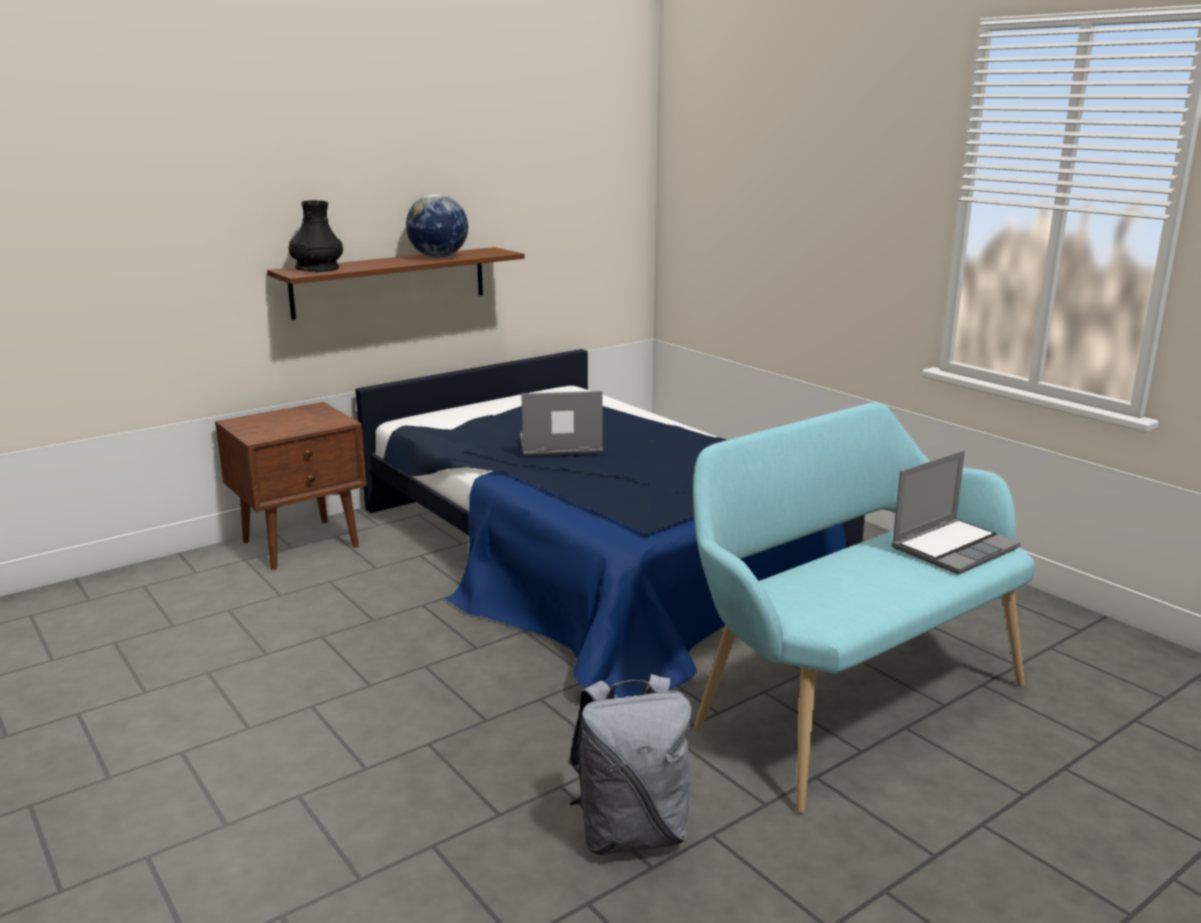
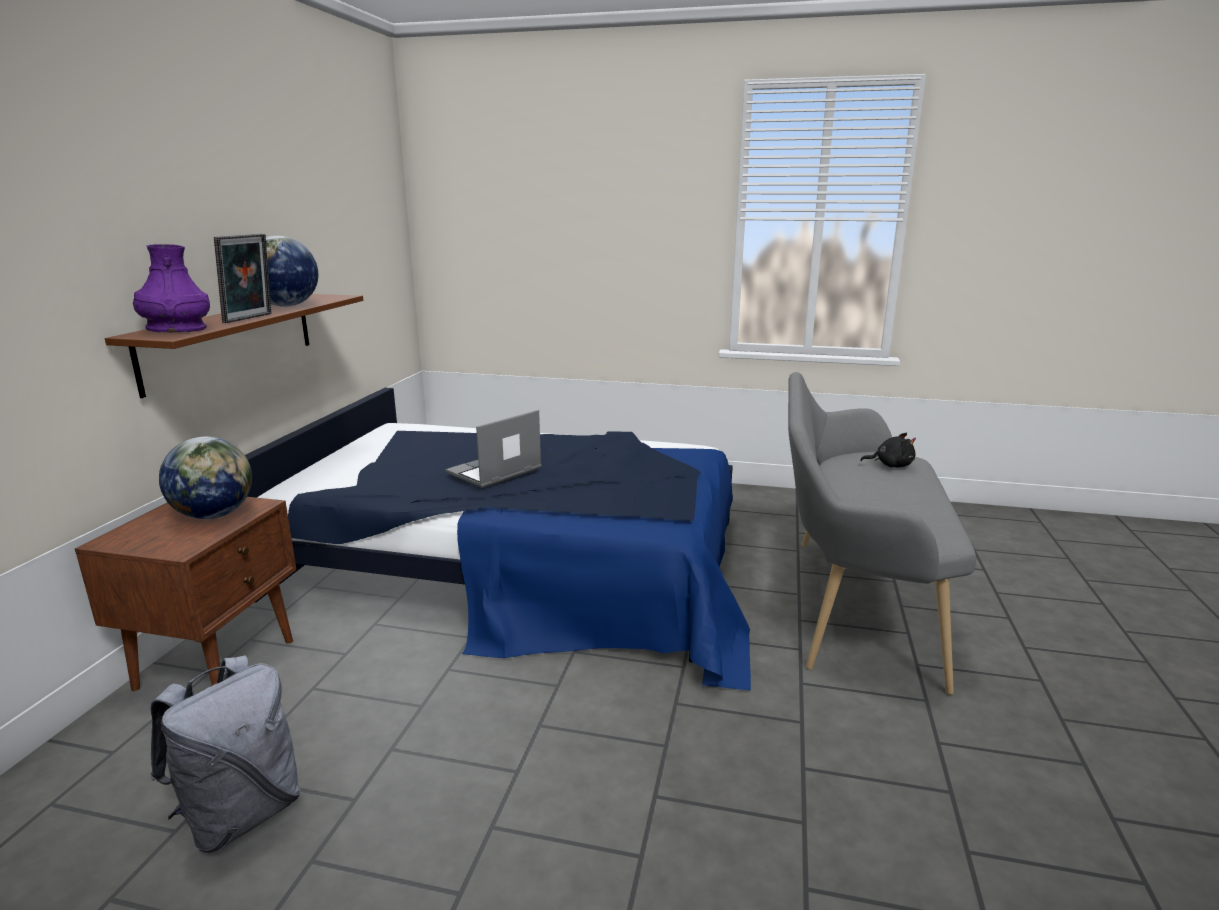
camera: 40 degrees left, 0 degrees up
black vase [289,200,343,272] -> purple vase [133,244,210,332]
grey backpack [569,674,692,855] -> grey backpack moved to [150,655,301,853]
turquoise bench [693,403,1035,813] -> grey bench [788,372,976,695]
laptop [891,450,1021,574] -> black plush toy [860,433,916,467]
none -> globe [159,437,252,519]
none -> picture frame [214,234,271,323]

